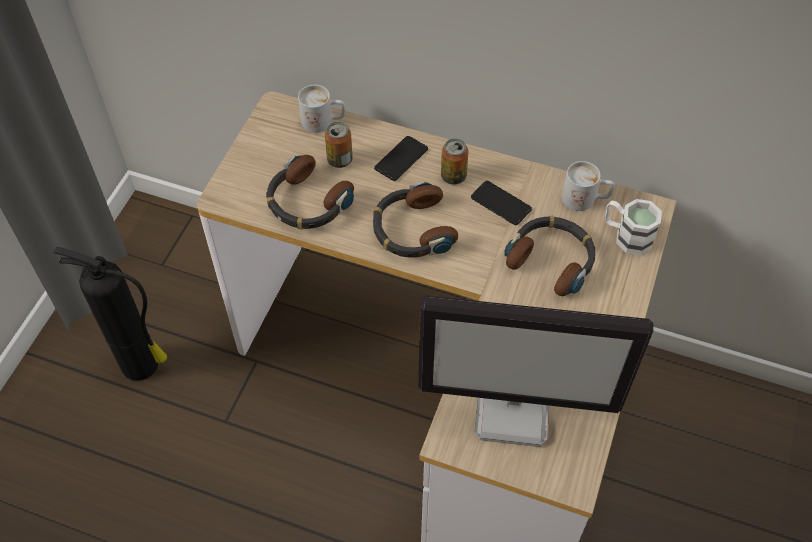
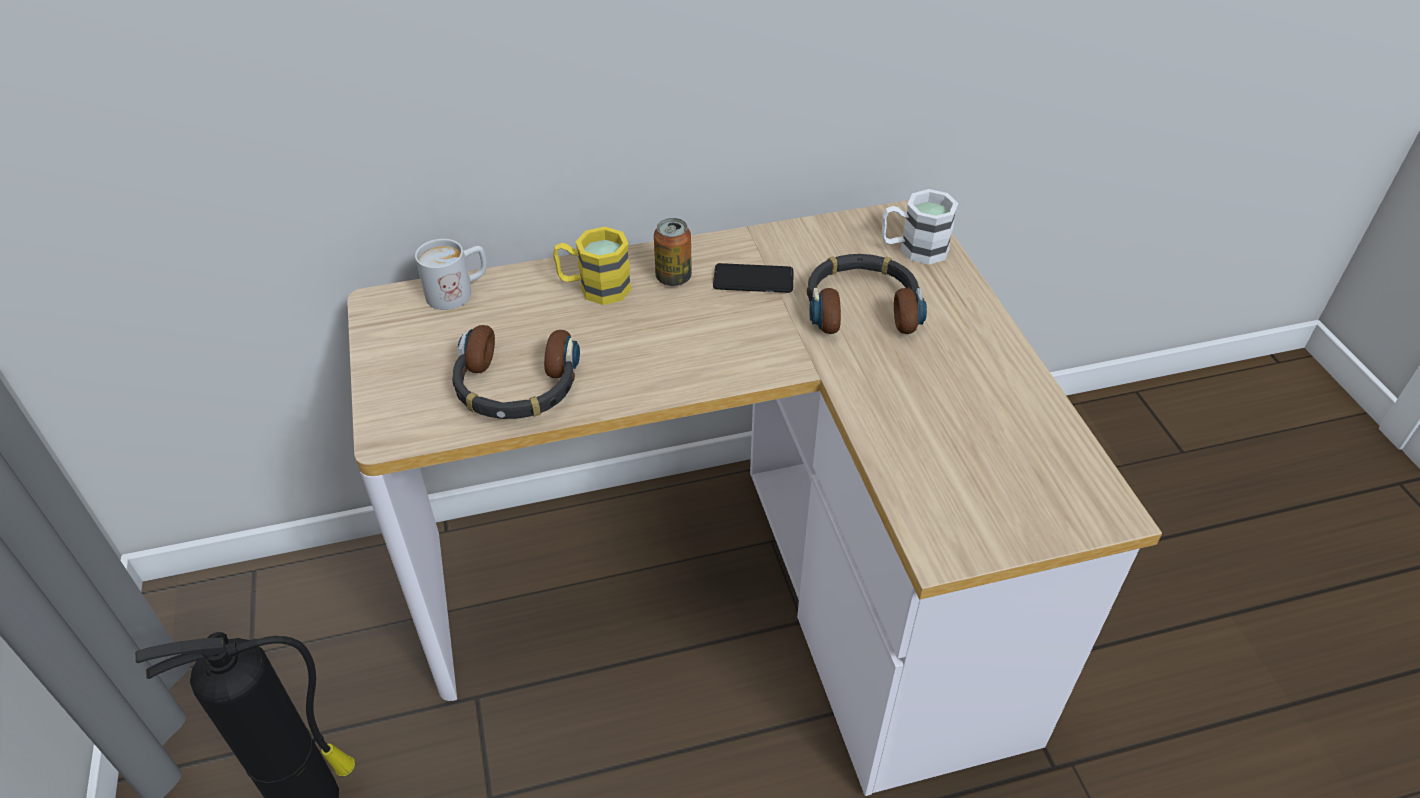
camera: 35 degrees left, 10 degrees down
can [325,122,353,168] -> none
headphones [373,182,458,258] -> none
phone [374,136,428,181] -> yellow mug [553,227,632,305]
monitor [418,296,654,447] -> none
white mug [562,161,615,211] -> none

